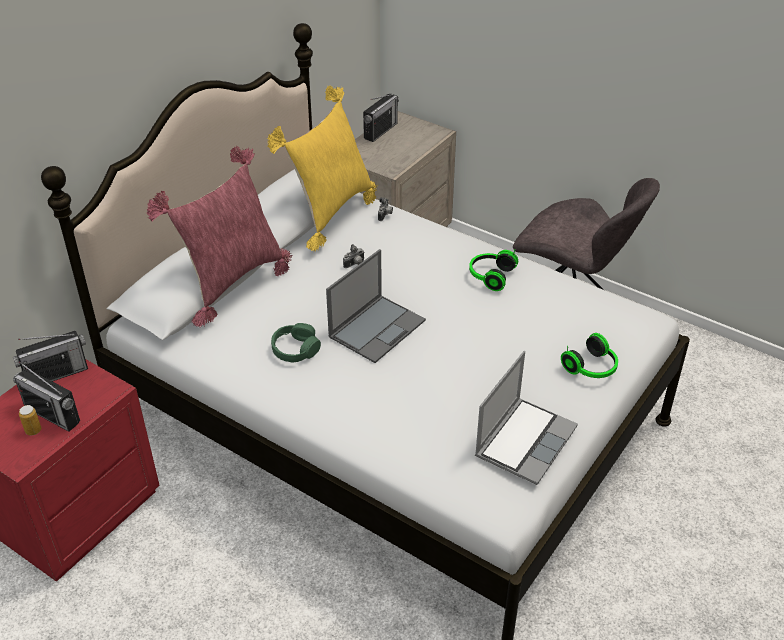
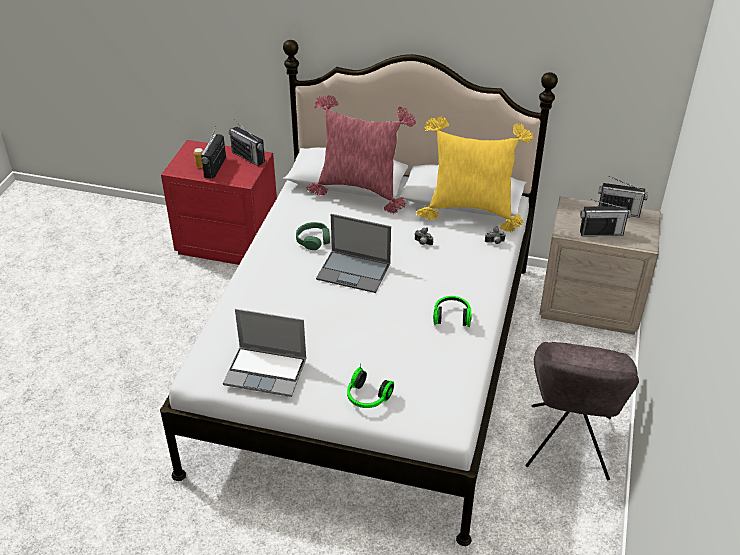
camera: 70 degrees right, 0 degrees up
none -> radio [580,199,631,236]

